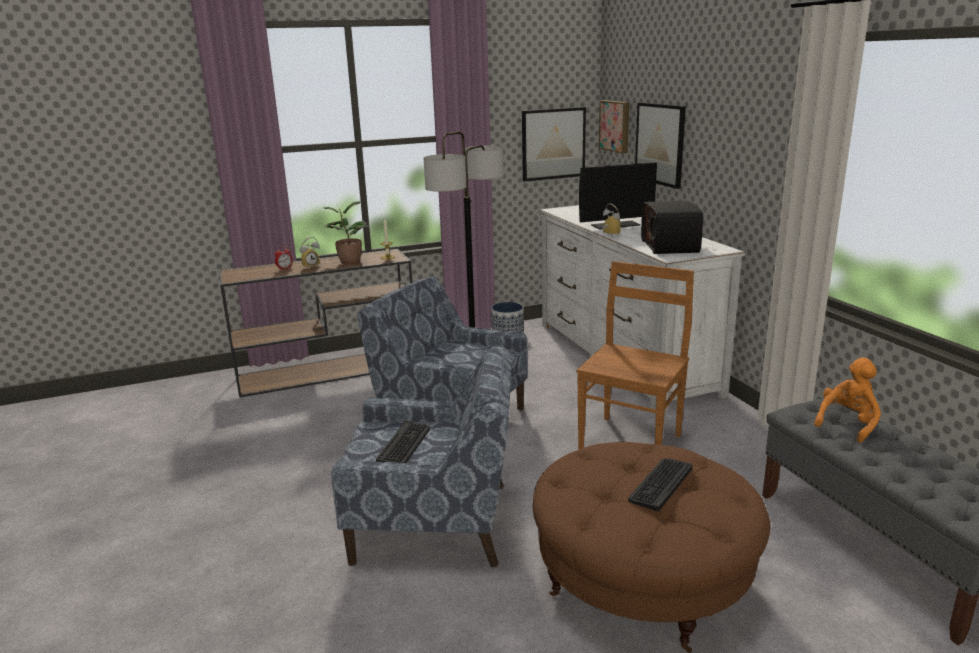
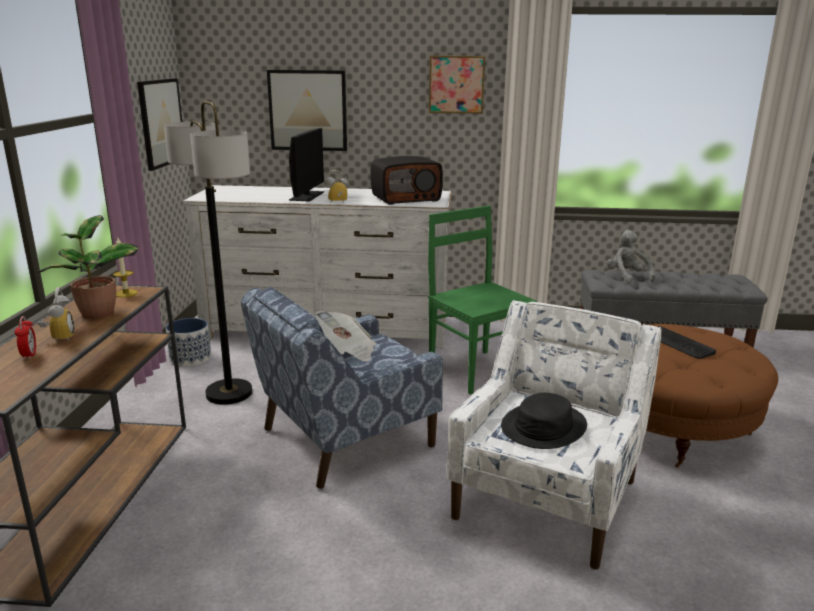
camera: 65 degrees left, 0 degrees up
blue armchair [331,345,513,567] -> white armchair [446,300,662,570]
keyboard [376,421,430,463] -> black hat [501,393,587,449]
brown chair [576,261,694,449] -> green chair [428,206,537,394]
picture [599,100,630,153] -> picture moved to [429,56,485,114]
radio [641,201,703,254] -> radio turned 45 degrees counterclockwise [370,156,443,205]
orange plush toy [814,357,881,443] -> grey plush toy [606,230,655,284]
none -> newspaper [315,311,376,361]

